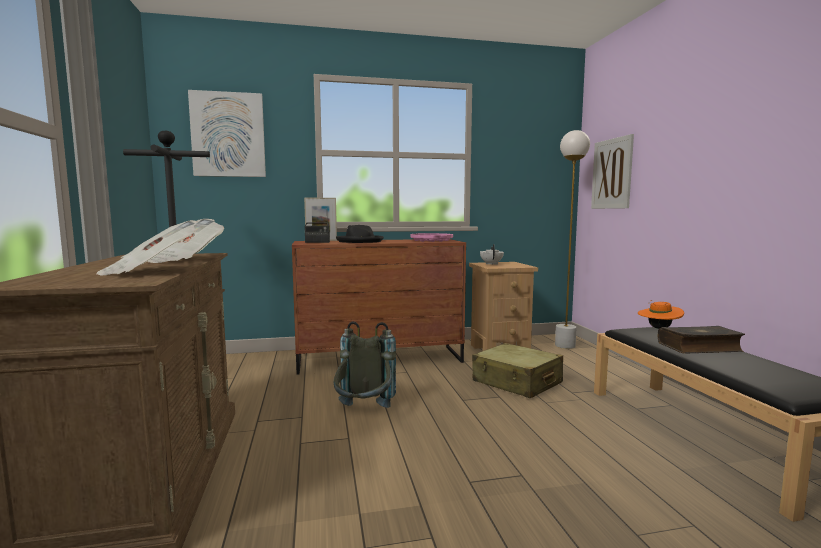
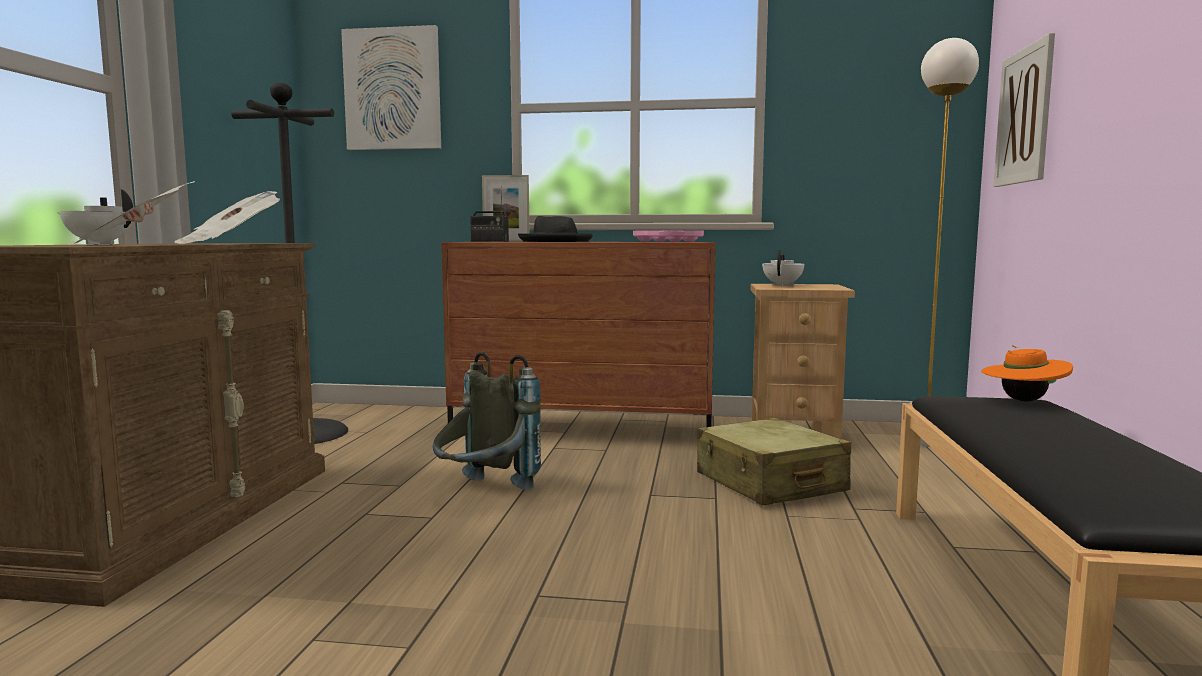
camera: 20 degrees right, 0 degrees up
book [658,326,745,354] -> none
none -> white teapot [57,189,133,244]

